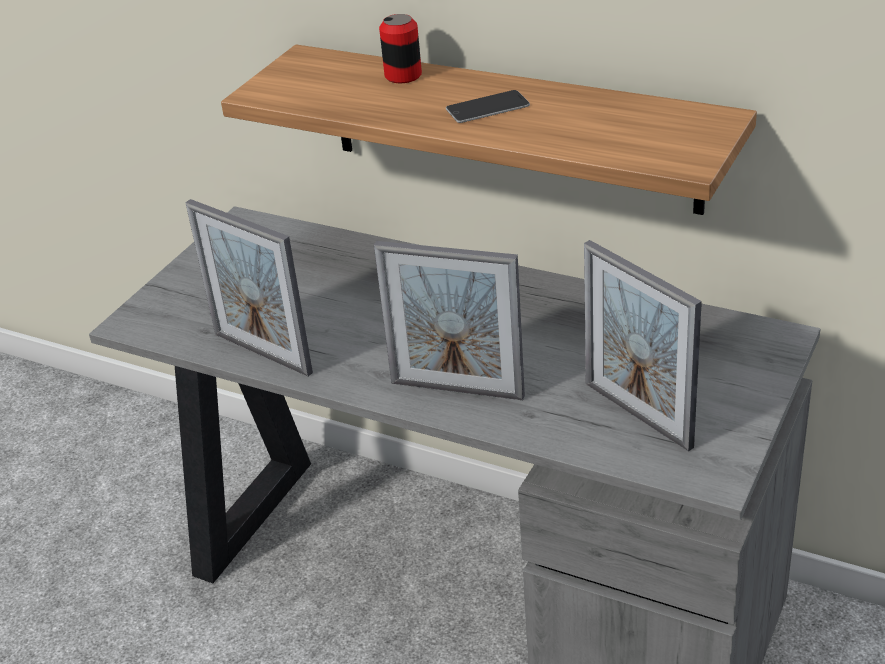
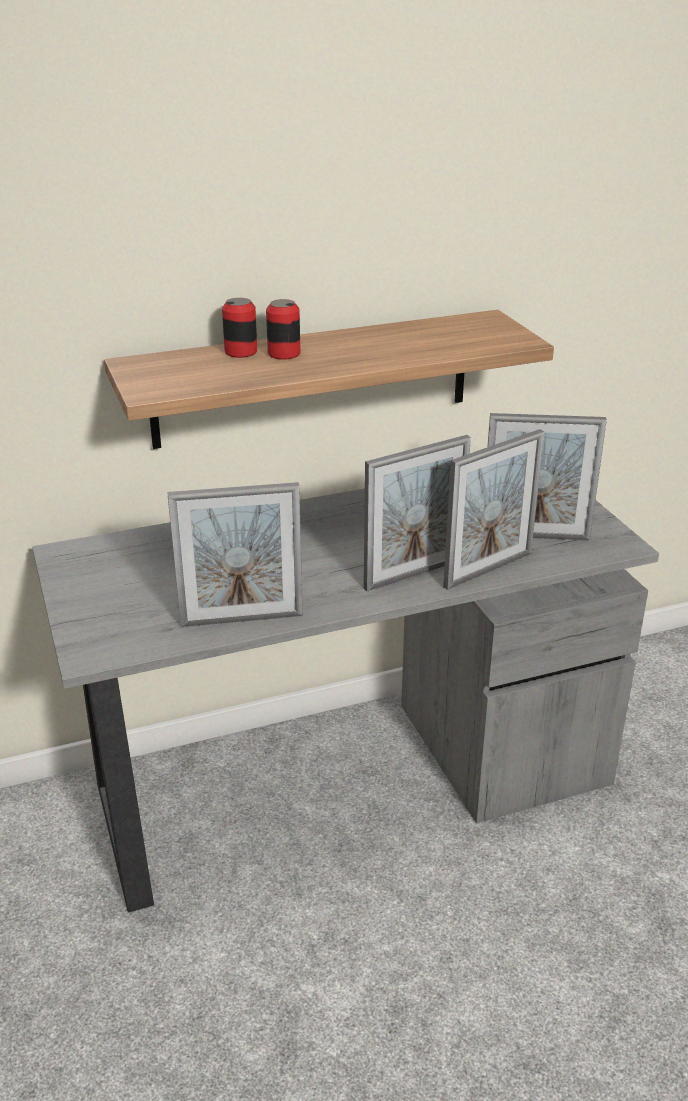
camera: 50 degrees left, 5 degrees down
phone [446,90,530,123] -> none
none -> can [266,299,300,360]
none -> picture frame [443,429,544,590]

